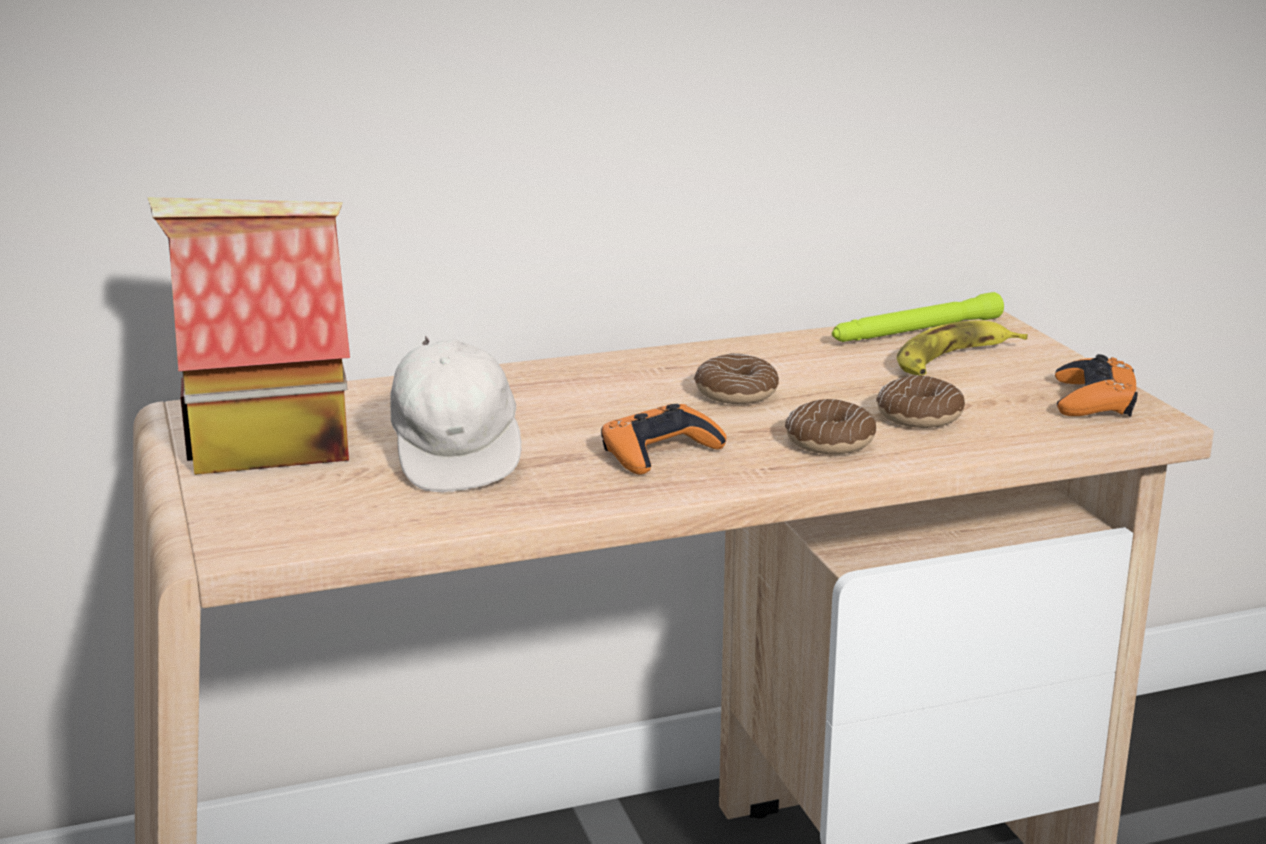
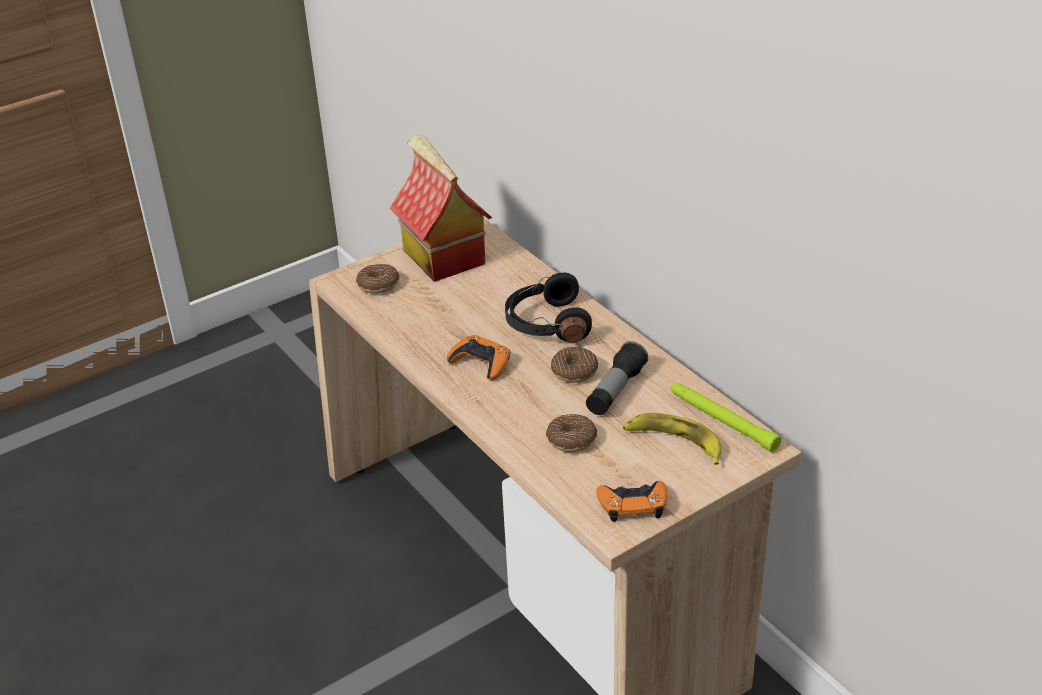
camera: 75 degrees right, 15 degrees up
white cap [390,336,522,492] -> none
donut [785,399,876,454] -> donut moved to [356,264,399,294]
none -> black headphones [505,273,592,342]
none -> flashlight [586,341,648,415]

